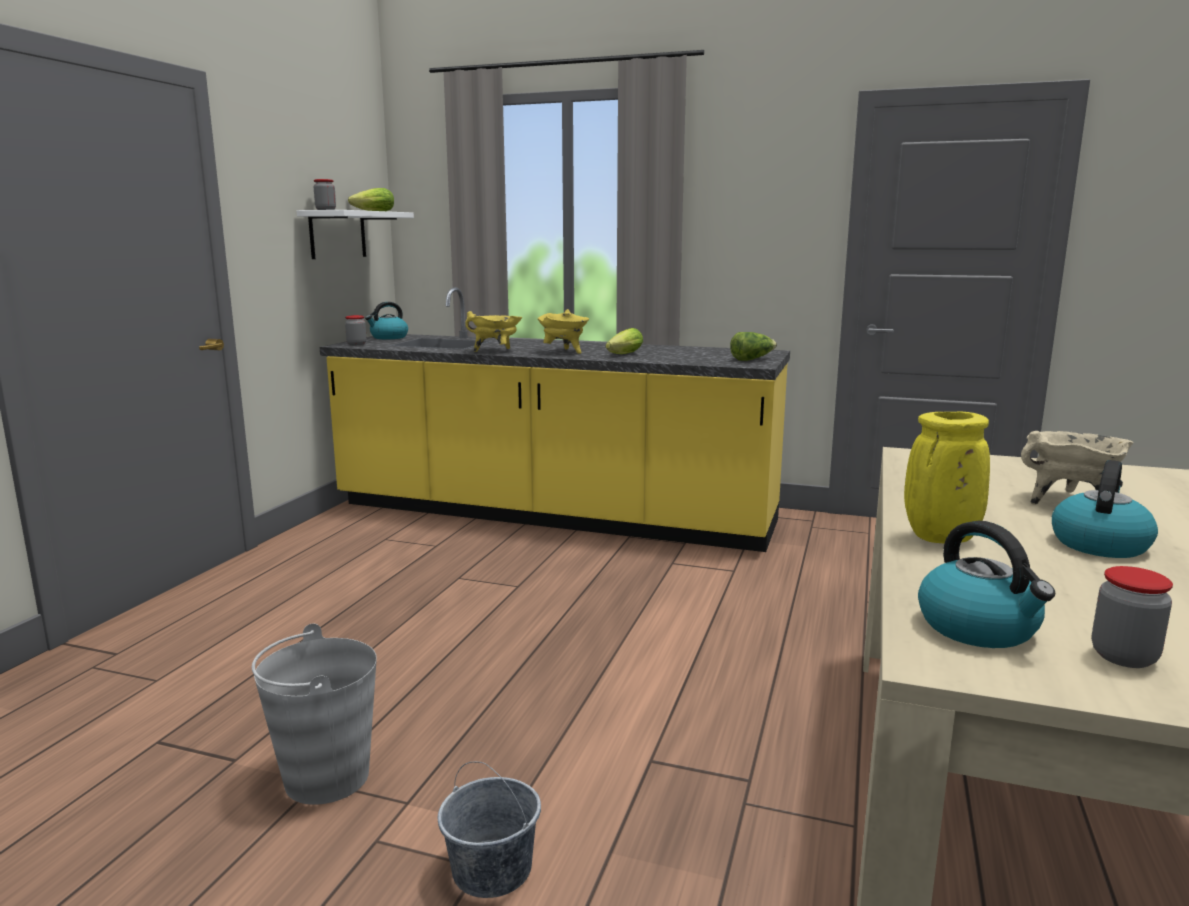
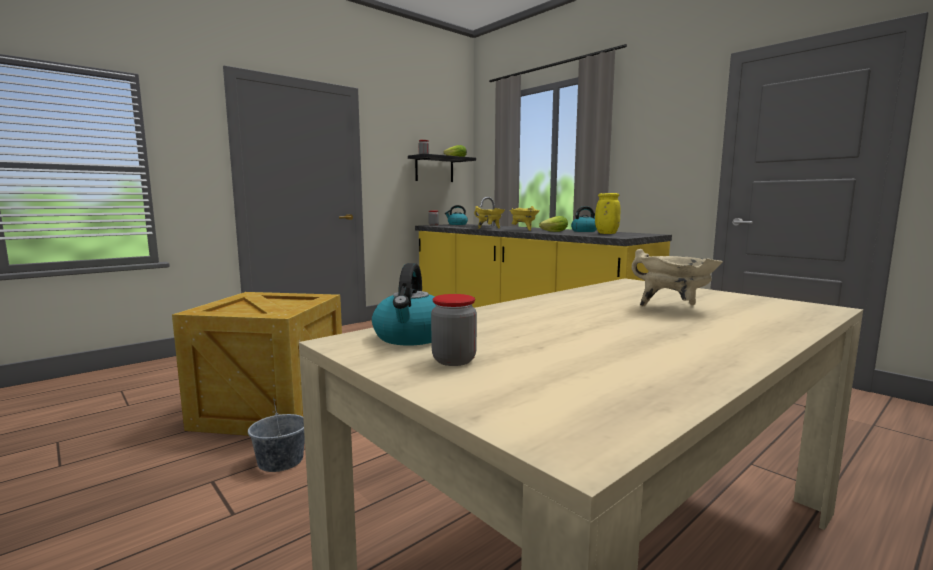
camera: 30 degrees right, 5 degrees down
grey bucket [252,623,377,805] -> crate [172,292,342,436]
white shelf [297,210,414,259] -> black shelf [408,154,476,182]
lettuce [730,332,777,361] -> none
yellow vase [904,412,990,543] -> yellow vase moved to [595,193,620,234]
kettle [1052,460,1158,558] -> kettle moved to [571,206,597,232]

